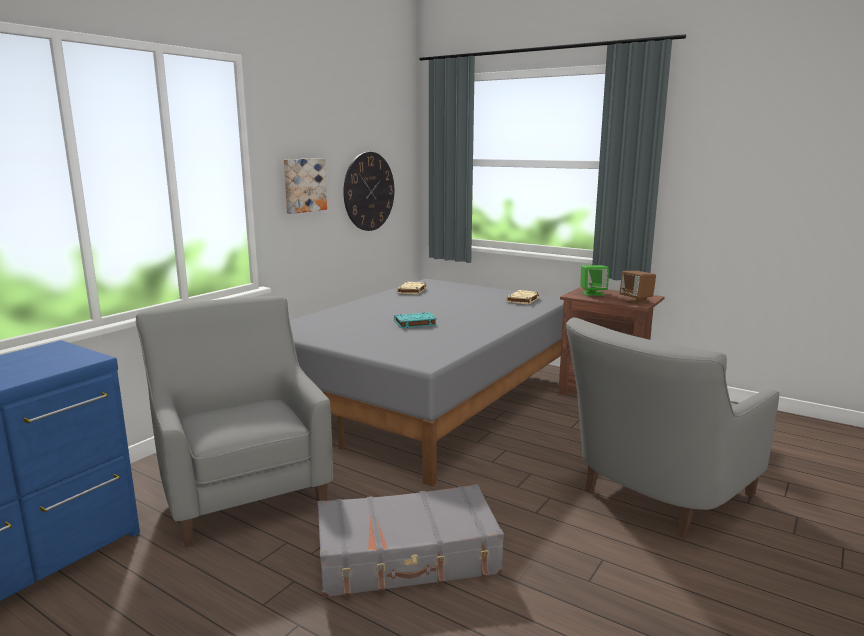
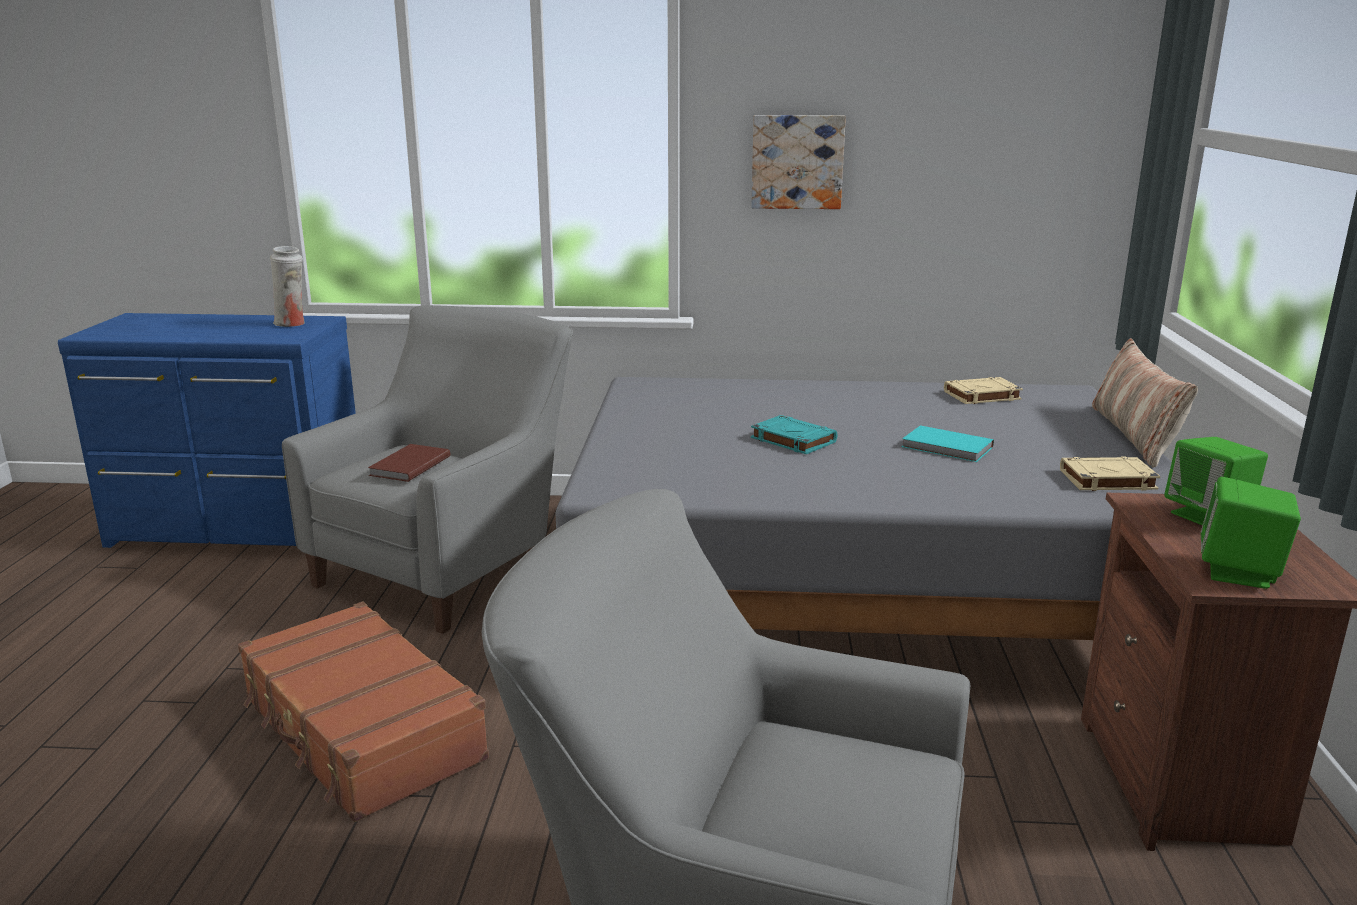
camera: 60 degrees right, 5 degrees up
grey suitcase [317,484,504,598] -> brown suitcase [238,602,489,822]
wall clock [343,152,394,231] -> none
brown speaker [620,271,656,304] -> green speaker [1201,477,1301,589]
none -> white vase [270,246,305,327]
none -> brown book [368,444,450,482]
none -> turquoise book [902,425,994,462]
none -> pillow [1092,338,1198,468]

